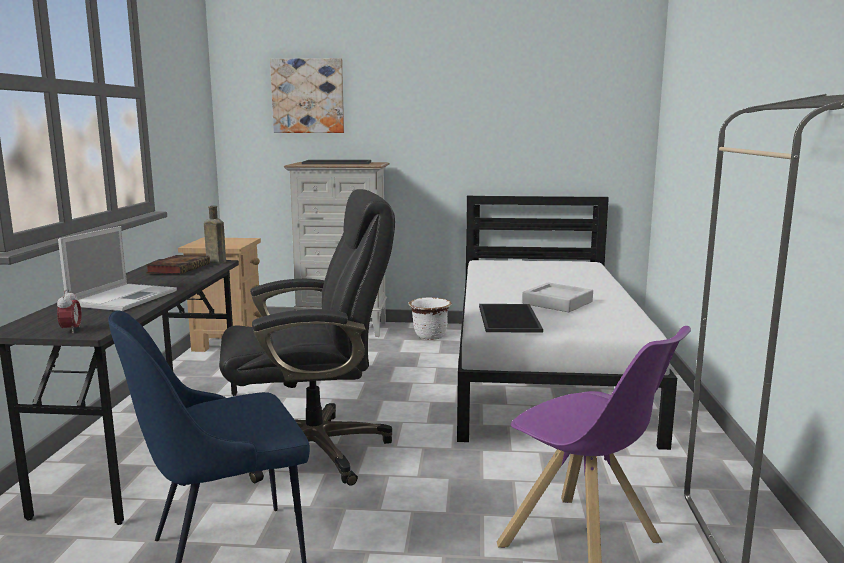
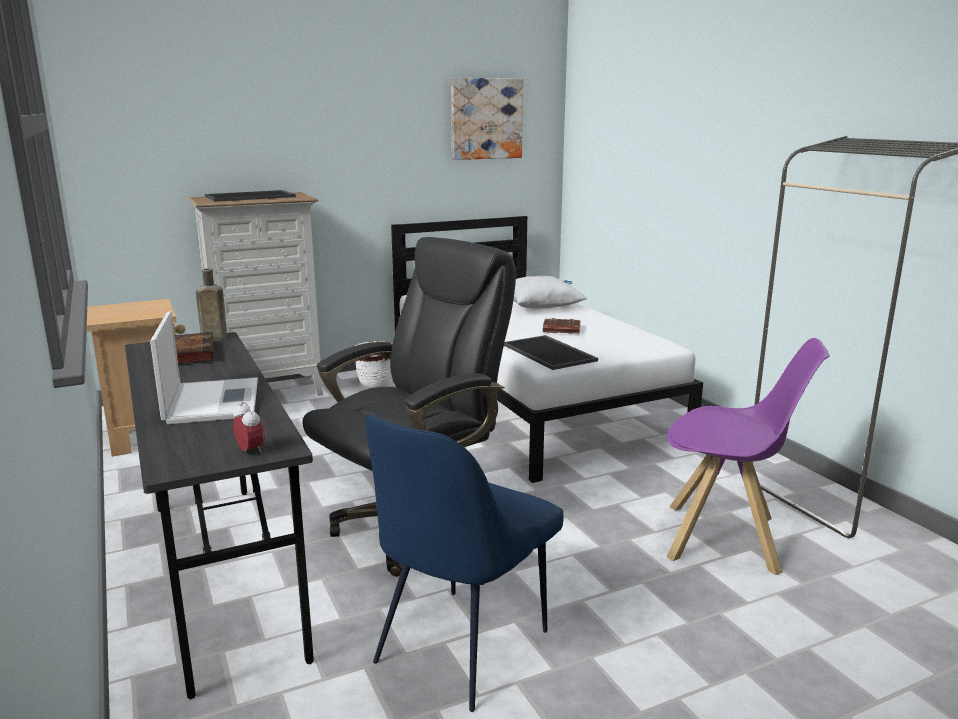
camera: 30 degrees left, 5 degrees up
picture [270,58,344,133] -> picture moved to [451,78,523,160]
grey tray [522,282,593,312] -> brown book [543,318,581,334]
none -> grey pillow [513,276,587,309]

